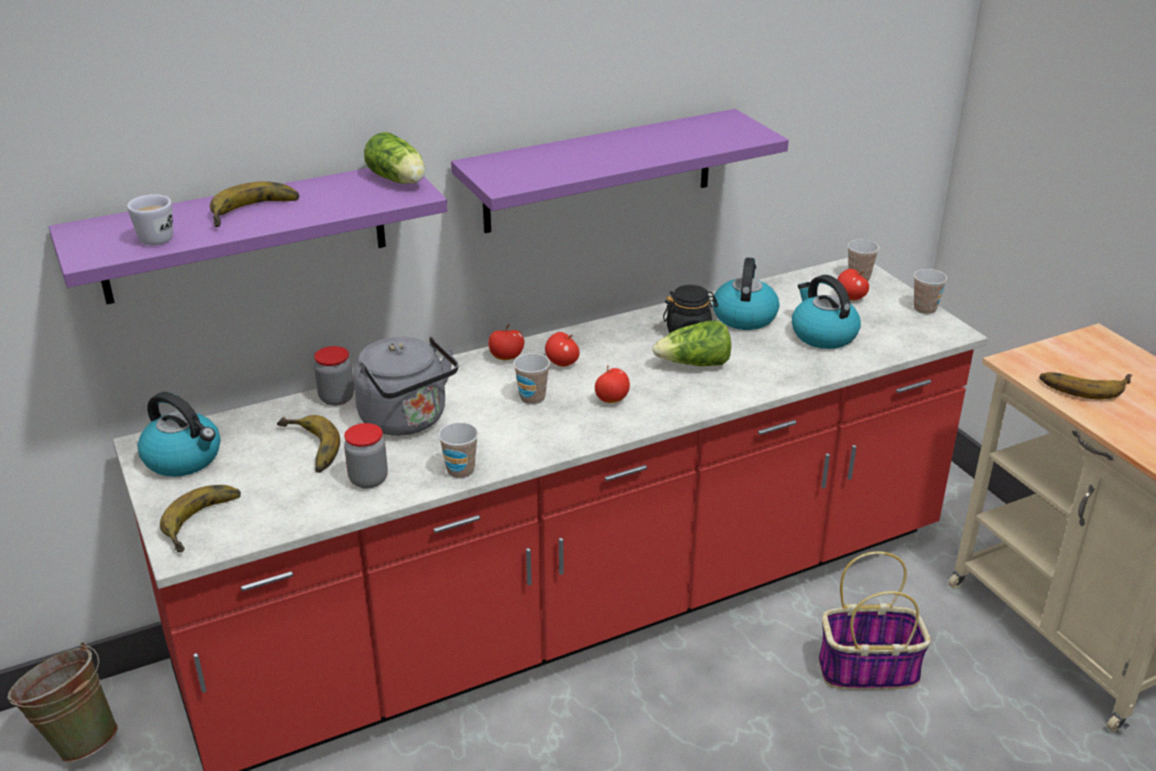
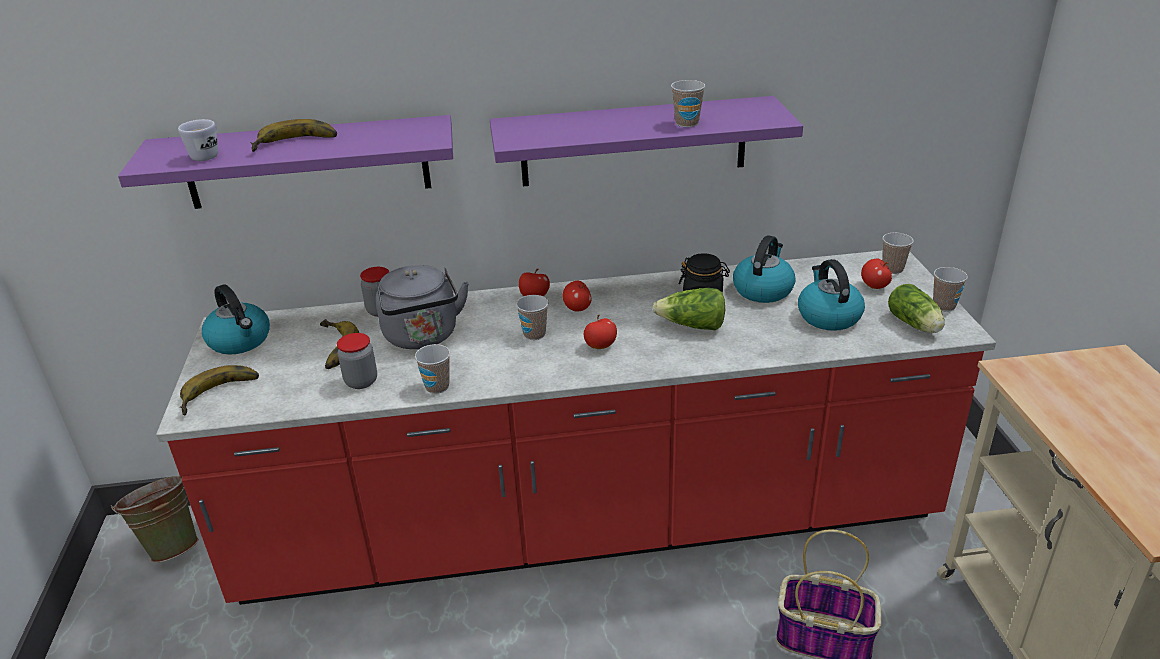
camera: 20 degrees right, 0 degrees up
lettuce [364,132,425,184] -> lettuce moved to [888,284,945,333]
banana [1039,372,1132,399] -> none
none -> cup [671,80,705,127]

